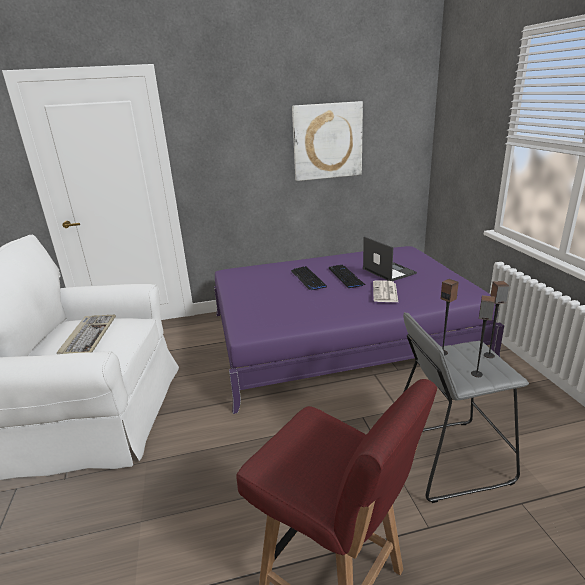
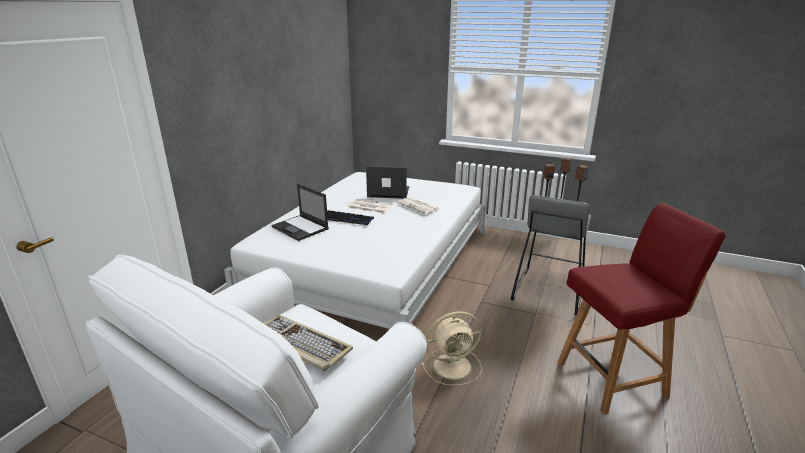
camera: 55 degrees left, 0 degrees up
purple bed [214,246,504,414] -> white bed [224,172,486,329]
picture [292,101,363,181] -> none
keyboard [329,264,365,289] -> newspaper [348,199,392,213]
none -> laptop [271,184,329,241]
none -> beige fan [421,311,482,386]

